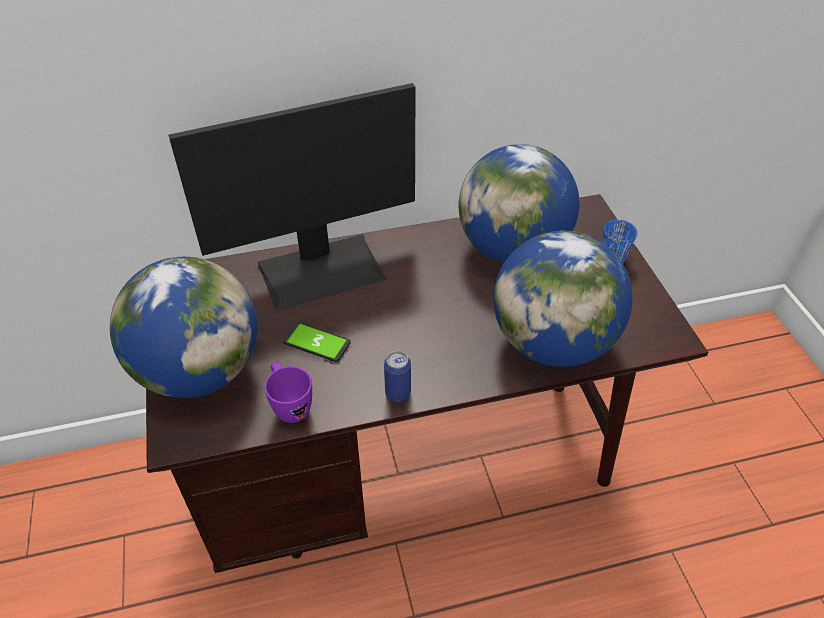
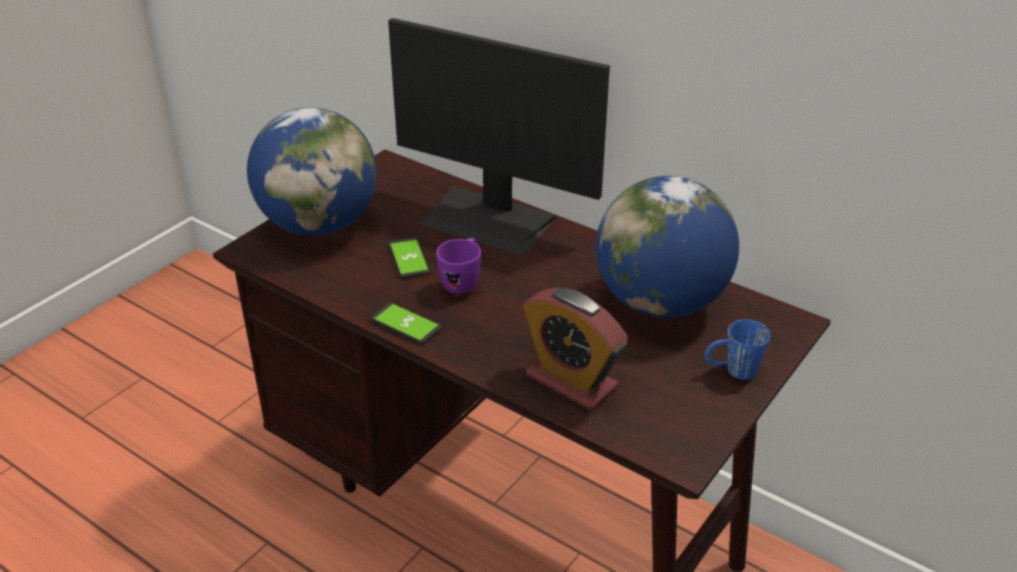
camera: 50 degrees right, 10 degrees down
purple mug [264,362,312,423] -> purple mug moved to [436,238,481,294]
can [384,351,411,402] -> phone [370,302,442,344]
globe [494,231,633,367] -> alarm clock [523,288,628,411]

